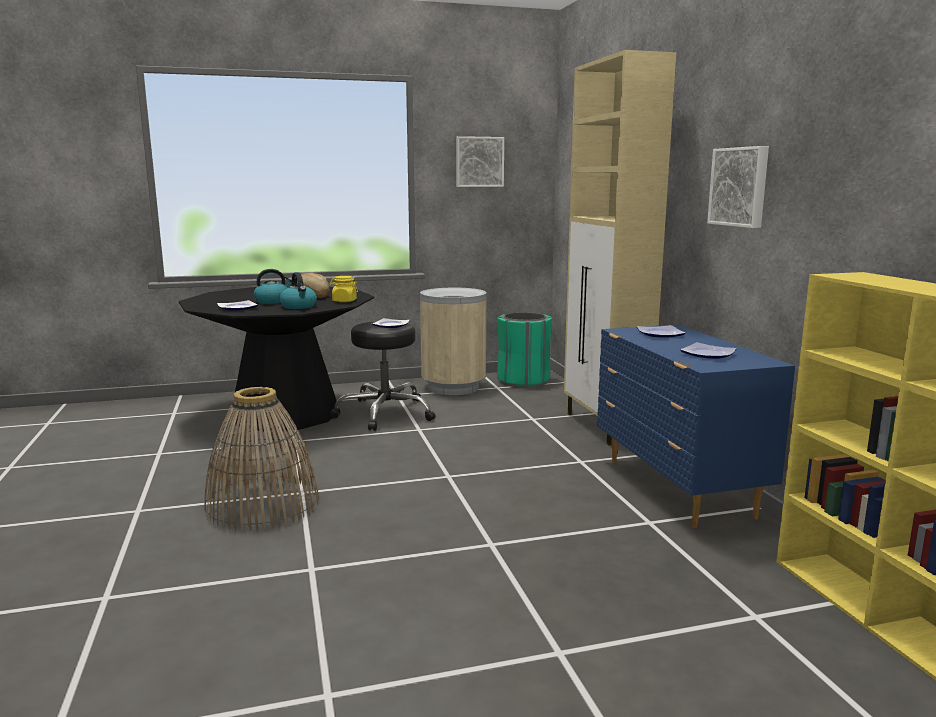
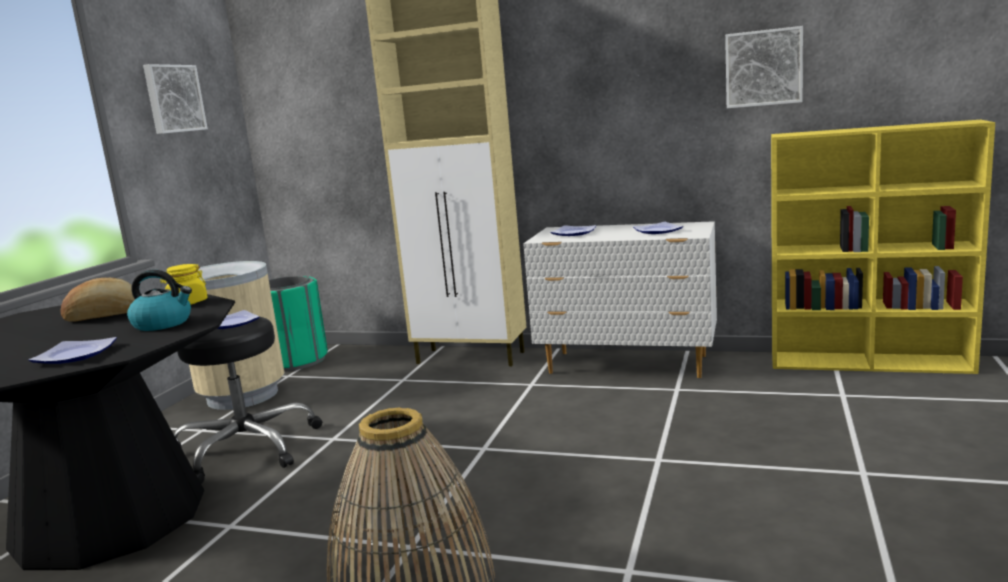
camera: 55 degrees left, 0 degrees up
kettle [254,269,292,304] -> none
blue dresser [597,325,795,528] -> white dresser [523,221,717,378]
picture [707,146,769,228] -> picture moved to [725,26,803,108]

